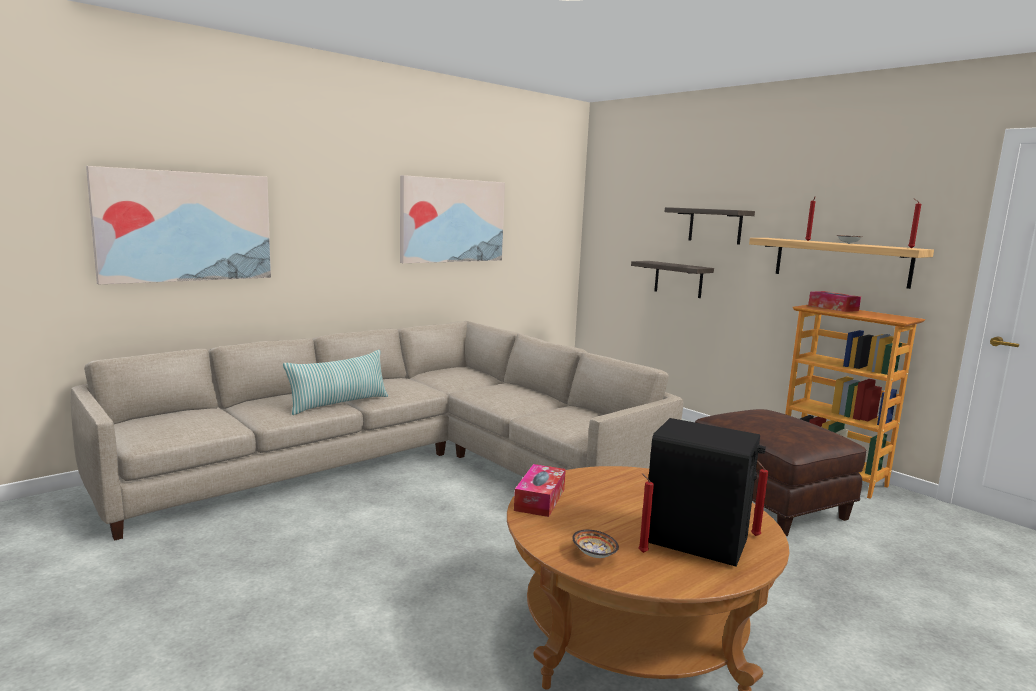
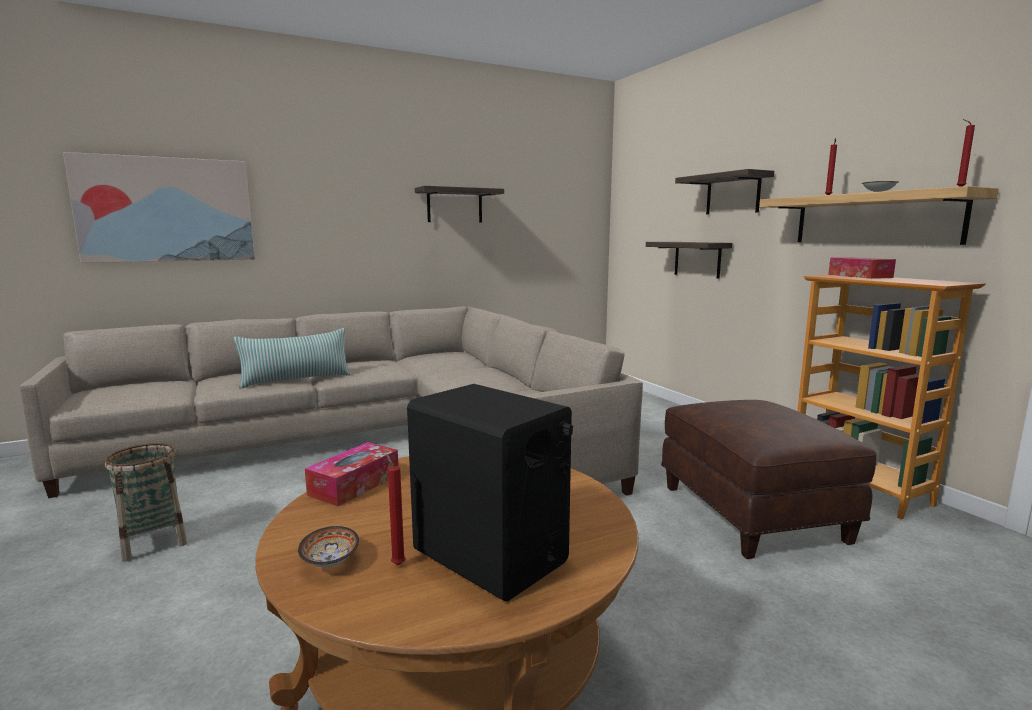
camera: 15 degrees right, 0 degrees up
picture [400,175,505,263] -> shelf [415,186,504,223]
red candle [751,461,768,536] -> none
none -> basket [105,443,187,562]

